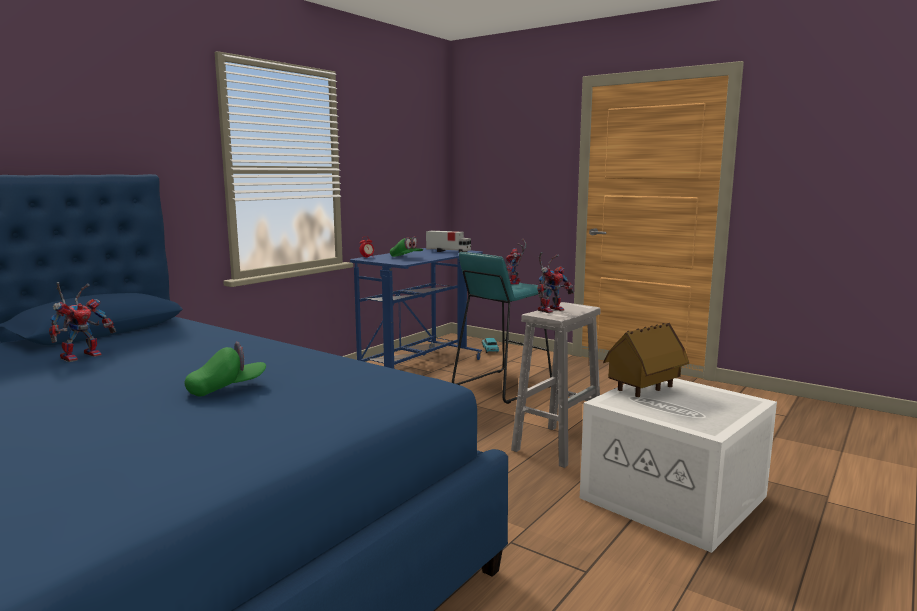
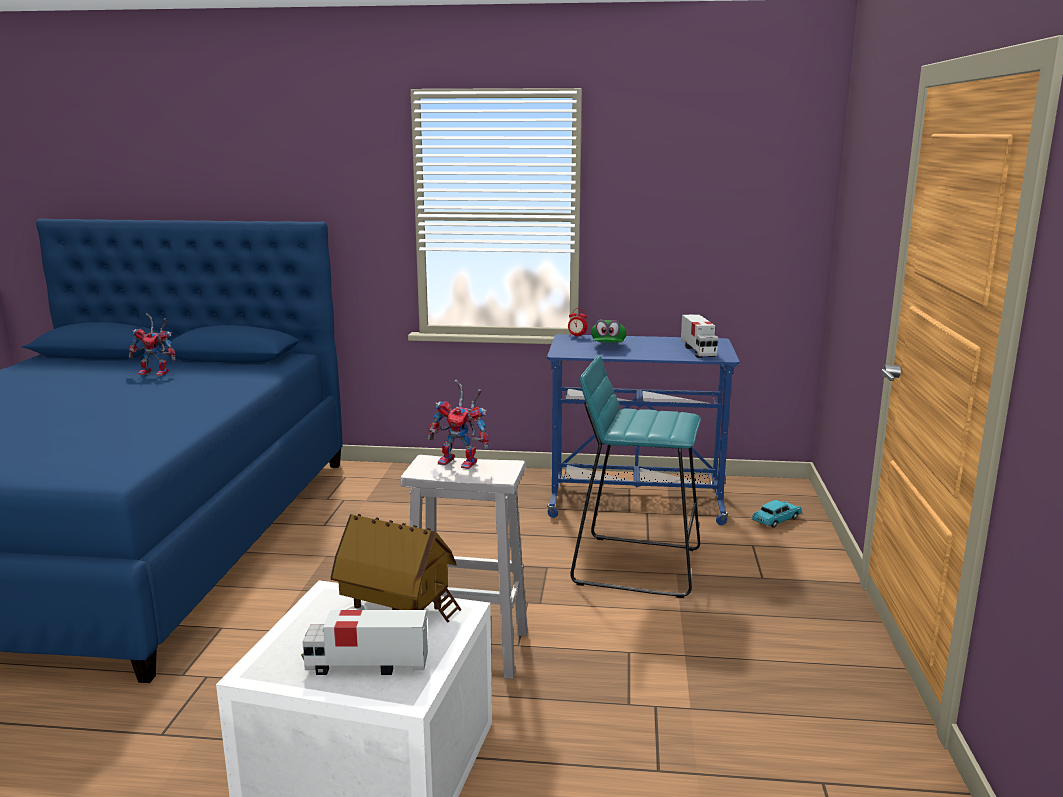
camera: 60 degrees right, 5 degrees up
green cap [185,342,266,397] -> none
toy robot [506,239,527,285] -> none
none -> toy truck [301,610,428,675]

